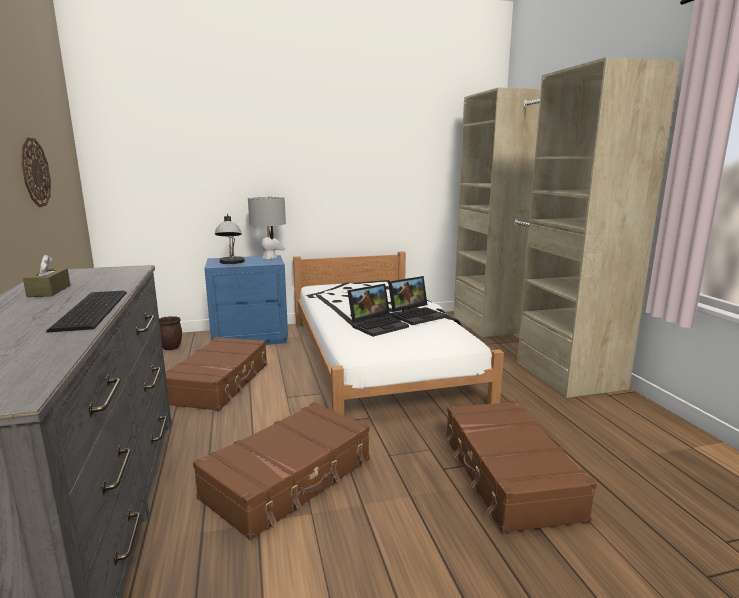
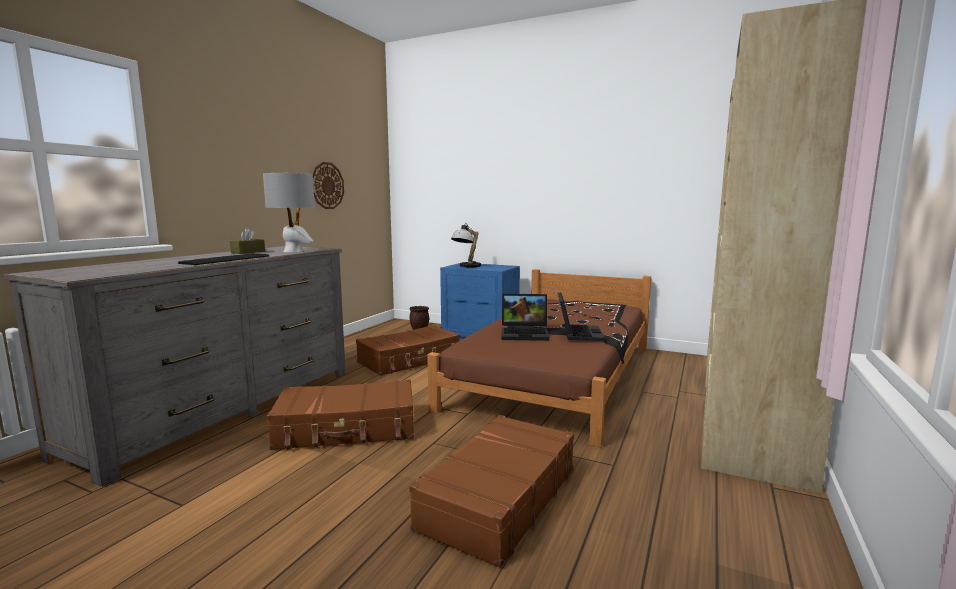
camera: 40 degrees right, 5 degrees down
grey table lamp [248,197,286,259] -> grey table lamp moved to [263,173,315,252]
white bed [293,251,504,416] -> brown bed [427,269,651,447]
laptop [388,276,446,325] -> laptop turned 90 degrees counterclockwise [558,292,605,341]

